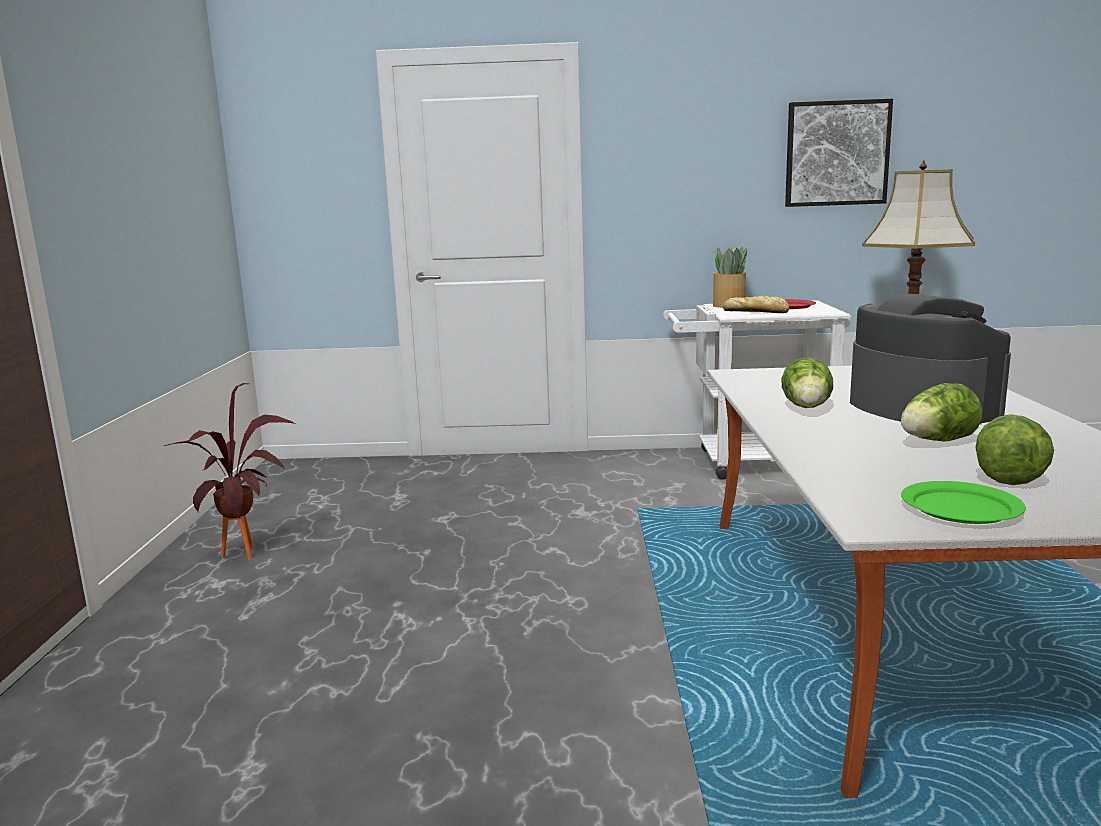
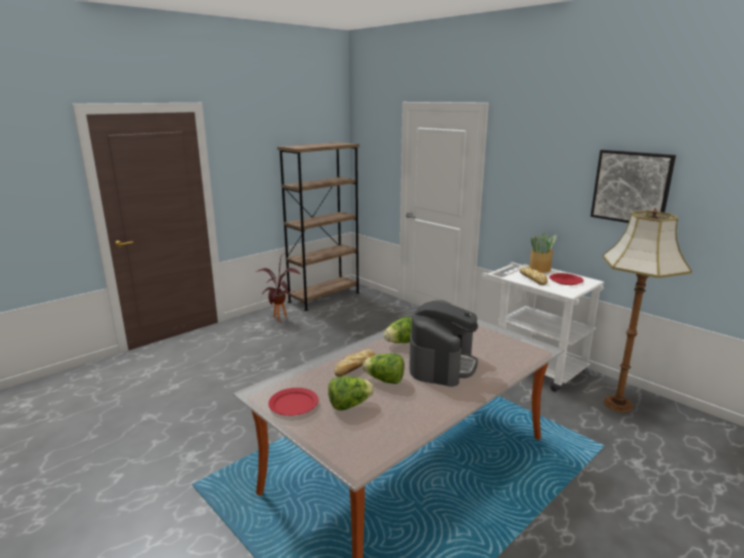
camera: 45 degrees right, 5 degrees up
green plate [901,481,1026,524] -> red plate [268,388,319,416]
none -> brown bookcase [277,142,360,311]
none -> bread [334,349,376,377]

